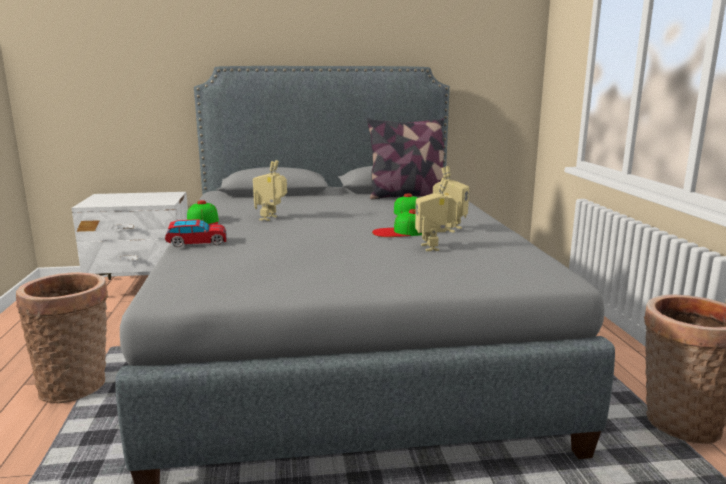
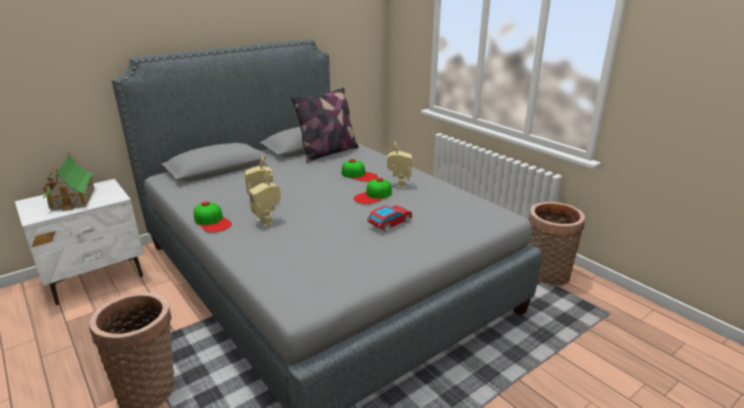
camera: 30 degrees left, 10 degrees up
toy car [165,219,226,247] -> toy car moved to [367,205,412,232]
toy robot [415,178,457,251] -> toy robot moved to [249,171,281,227]
none -> toy house [43,152,95,211]

